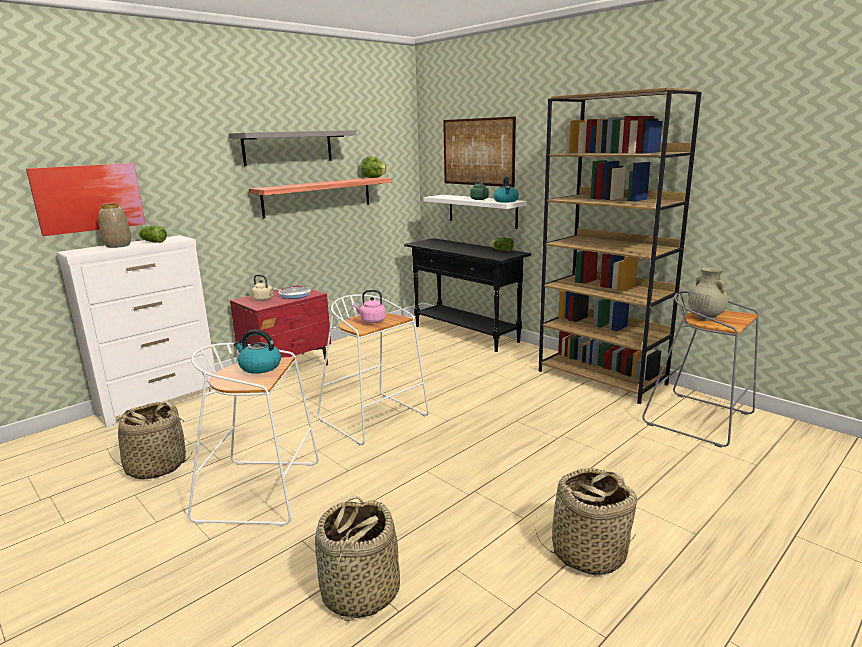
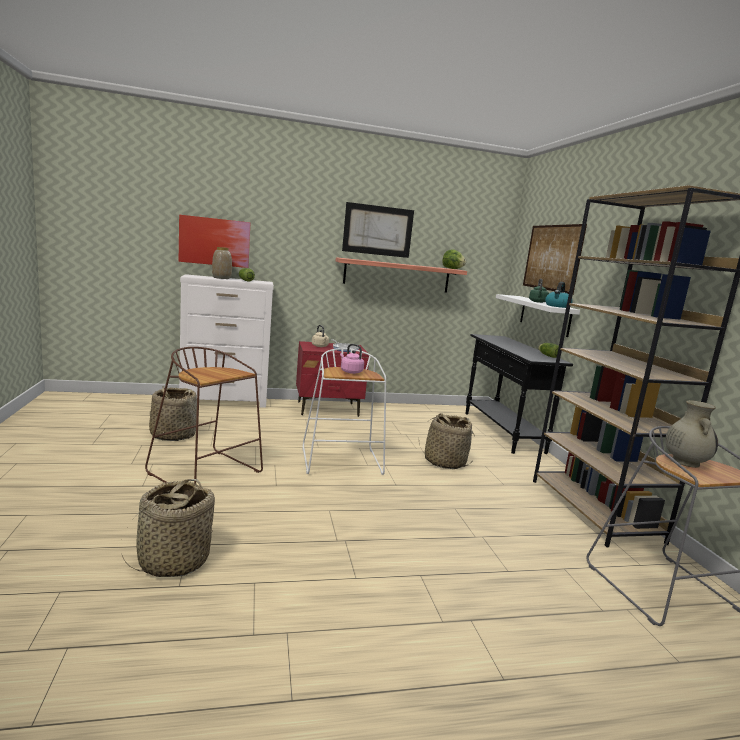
camera: 30 degrees right, 5 degrees down
white stool [188,343,319,526] -> brown stool [145,347,263,484]
grey shelf [229,130,356,166] -> picture [342,202,414,258]
kettle [234,329,281,374] -> none
basket [535,468,637,576] -> basket moved to [419,413,475,469]

